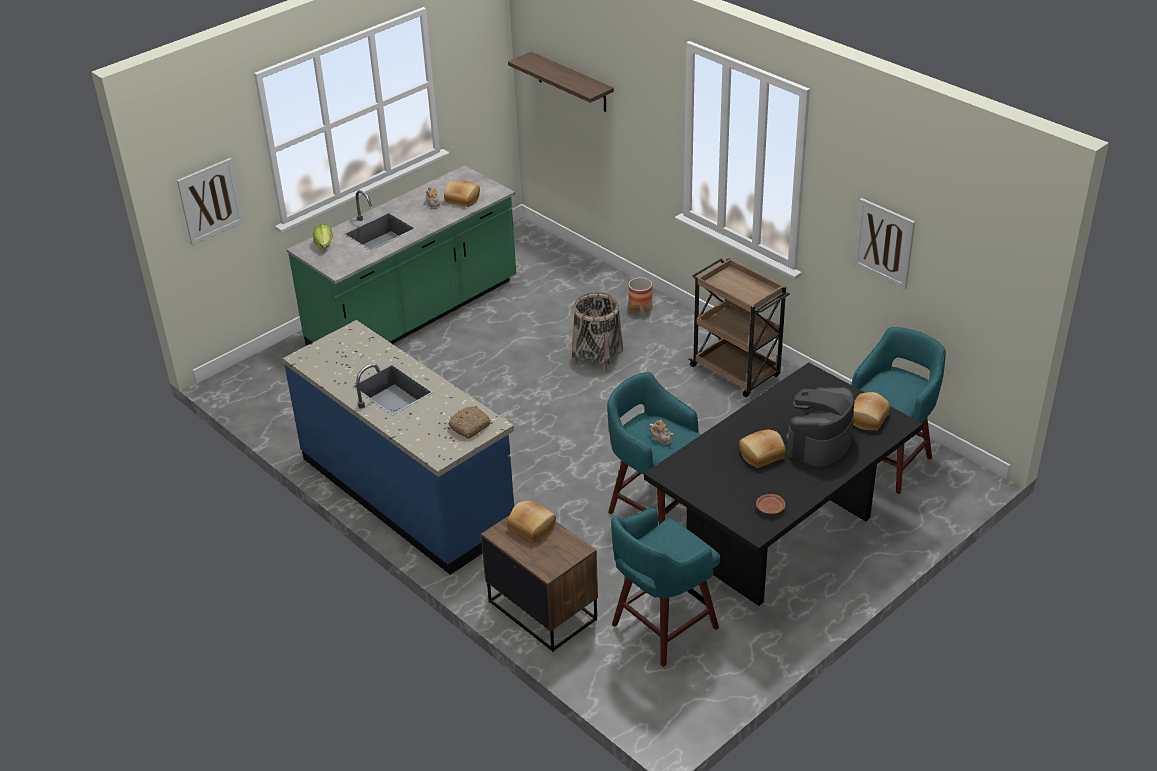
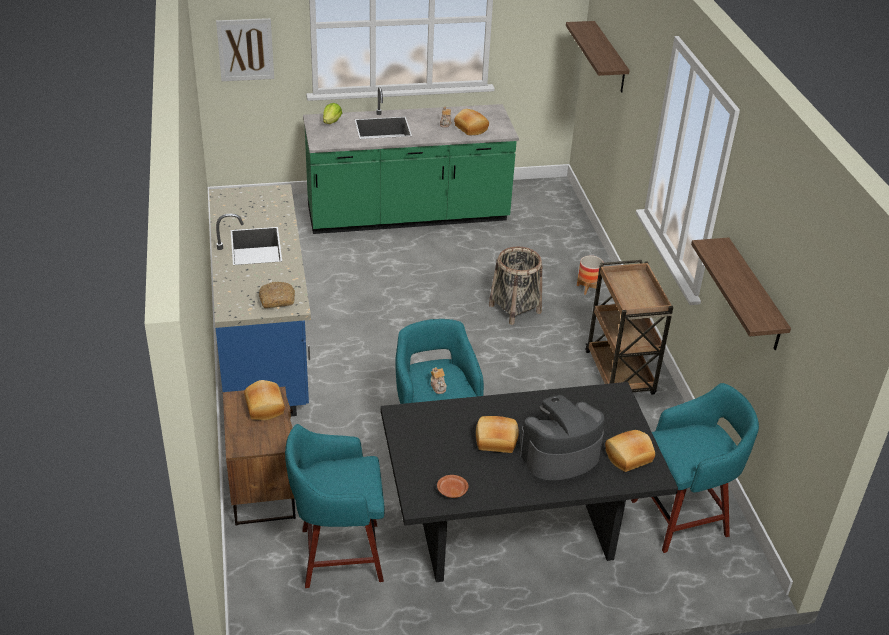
camera: 30 degrees right, 0 degrees up
picture [853,198,915,290] -> shelf [691,237,791,350]

